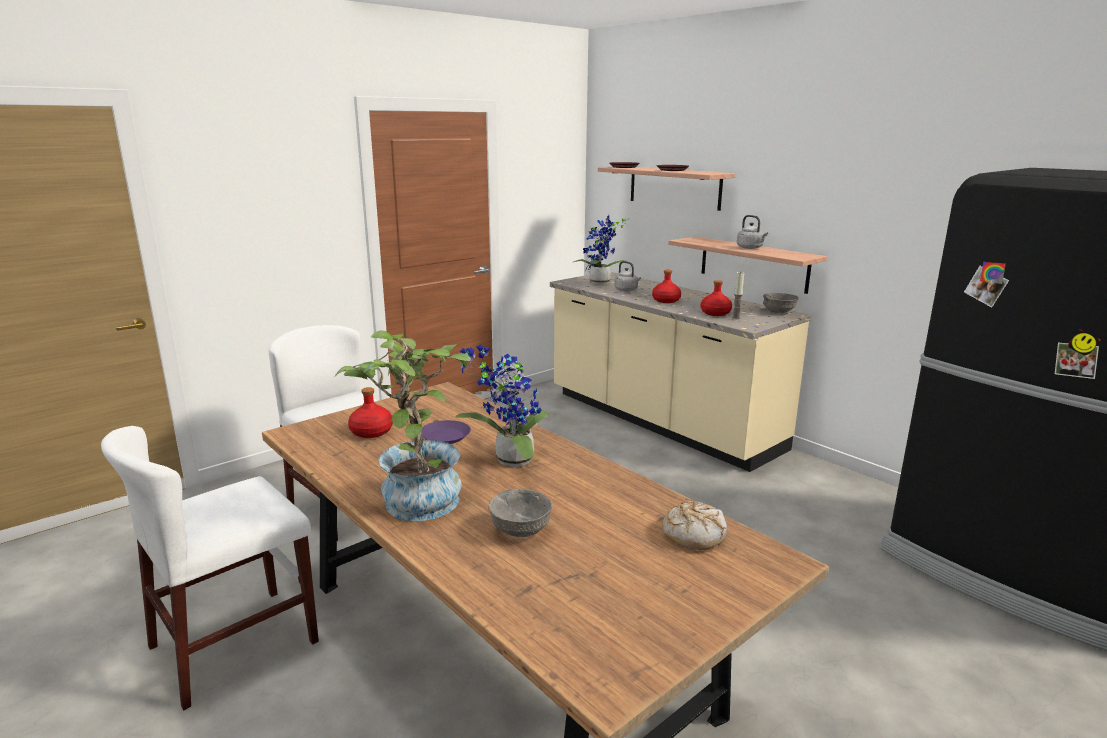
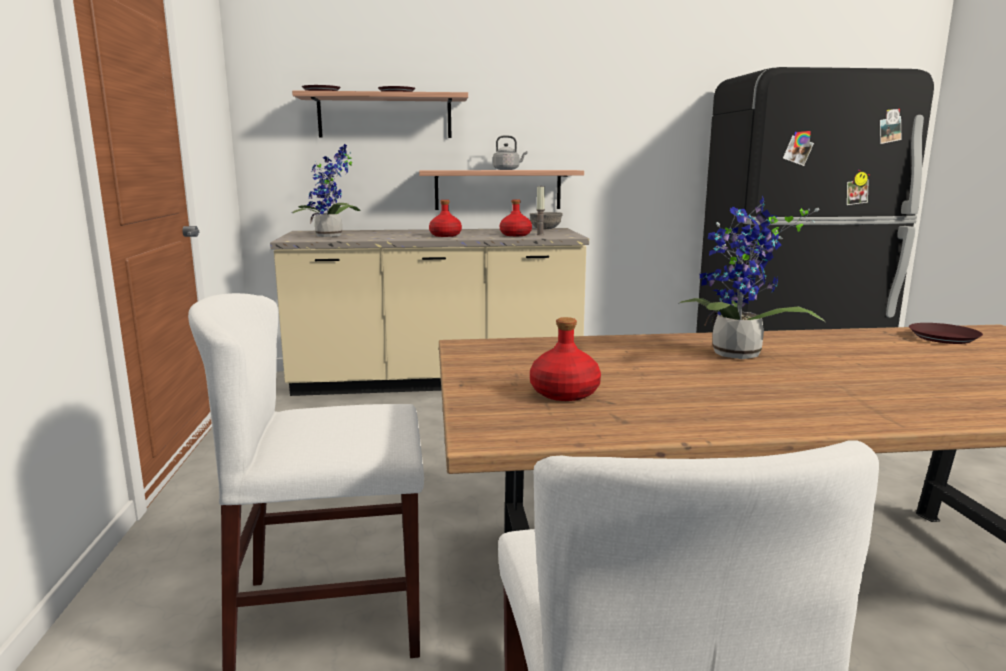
camera: 55 degrees left, 5 degrees down
potted plant [335,330,471,521] -> none
purple plate [421,420,471,444] -> none
grey bowl [488,489,552,537] -> none
grey kettle [615,261,641,291] -> none
bread [662,501,727,550] -> brown plate [909,323,983,344]

